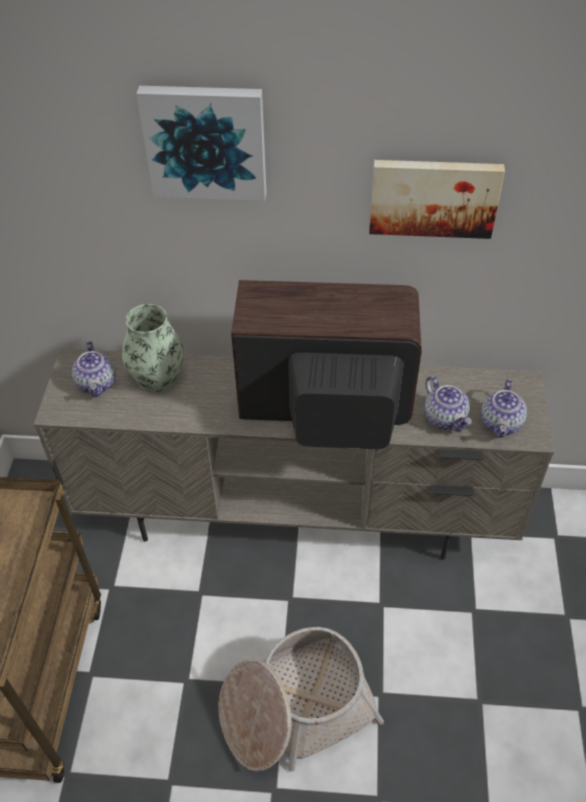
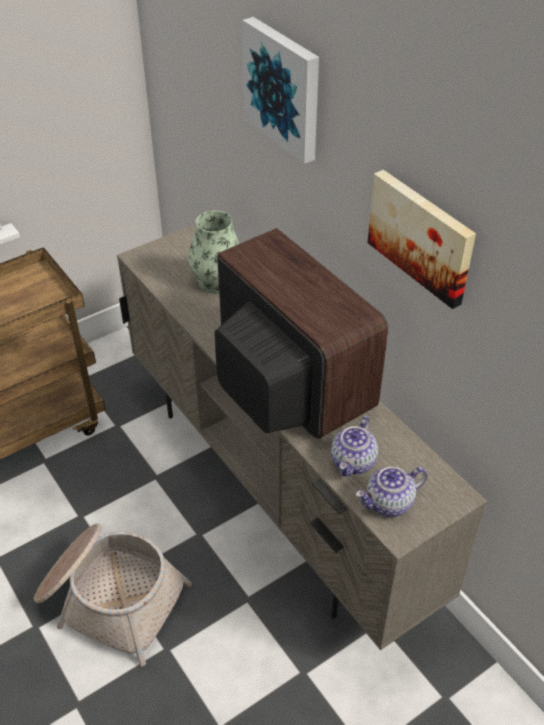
camera: 50 degrees right, 5 degrees down
teapot [72,341,116,397] -> none

